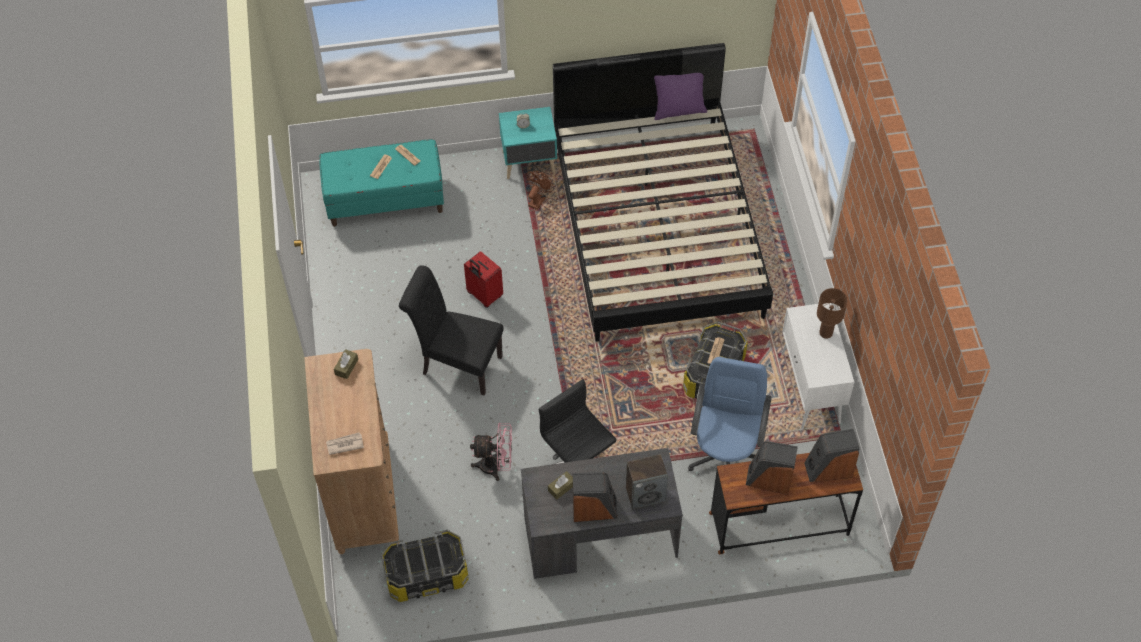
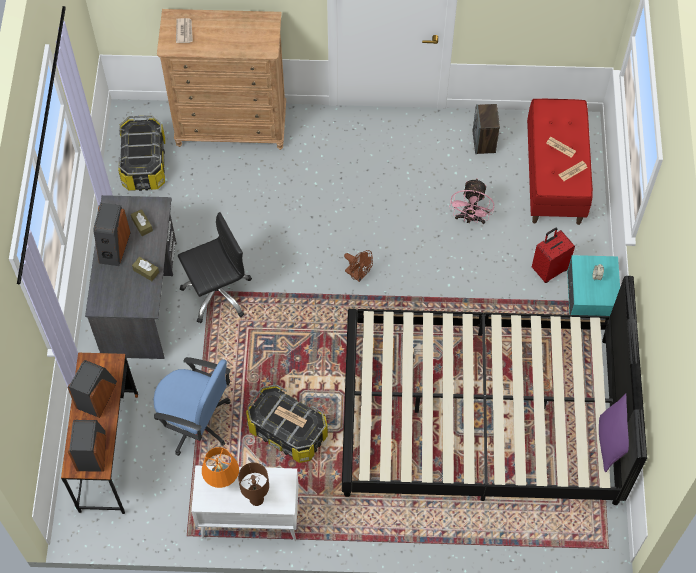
camera: 100 degrees right, 5 degrees up
turquoise bench [319,139,444,227] -> red bench [527,99,593,225]
brown tissue box [334,349,358,379] -> brown tissue box moved to [132,257,159,281]
black chair [399,265,504,396] -> none
red suitcase [464,251,503,308] -> red suitcase moved to [532,228,575,283]
pink fan [470,423,512,481] -> pink fan moved to [449,178,494,224]
brown fan [526,171,554,210] -> brown fan moved to [344,250,373,282]
speaker [626,454,668,509] -> speaker moved to [473,104,500,154]
none -> orange table lamp [202,447,239,488]

